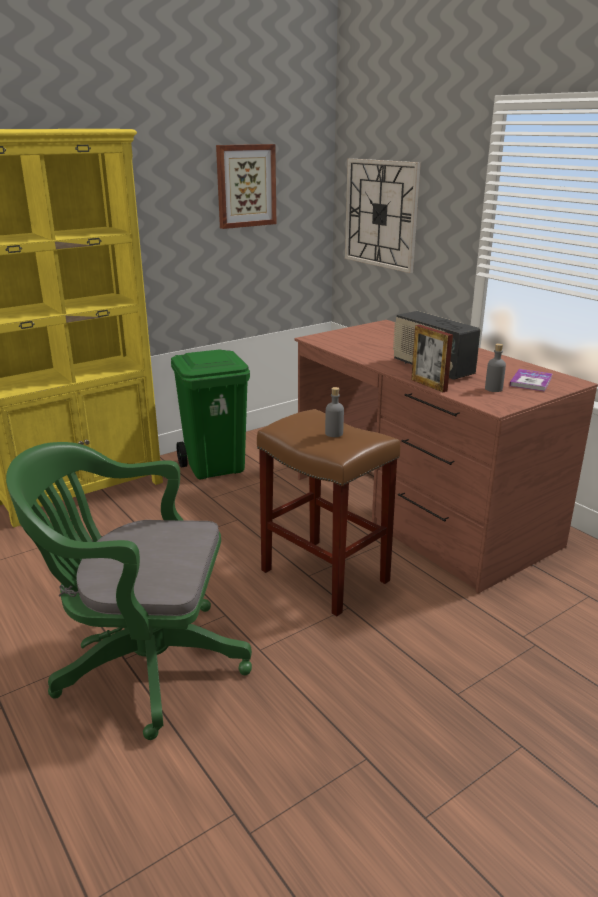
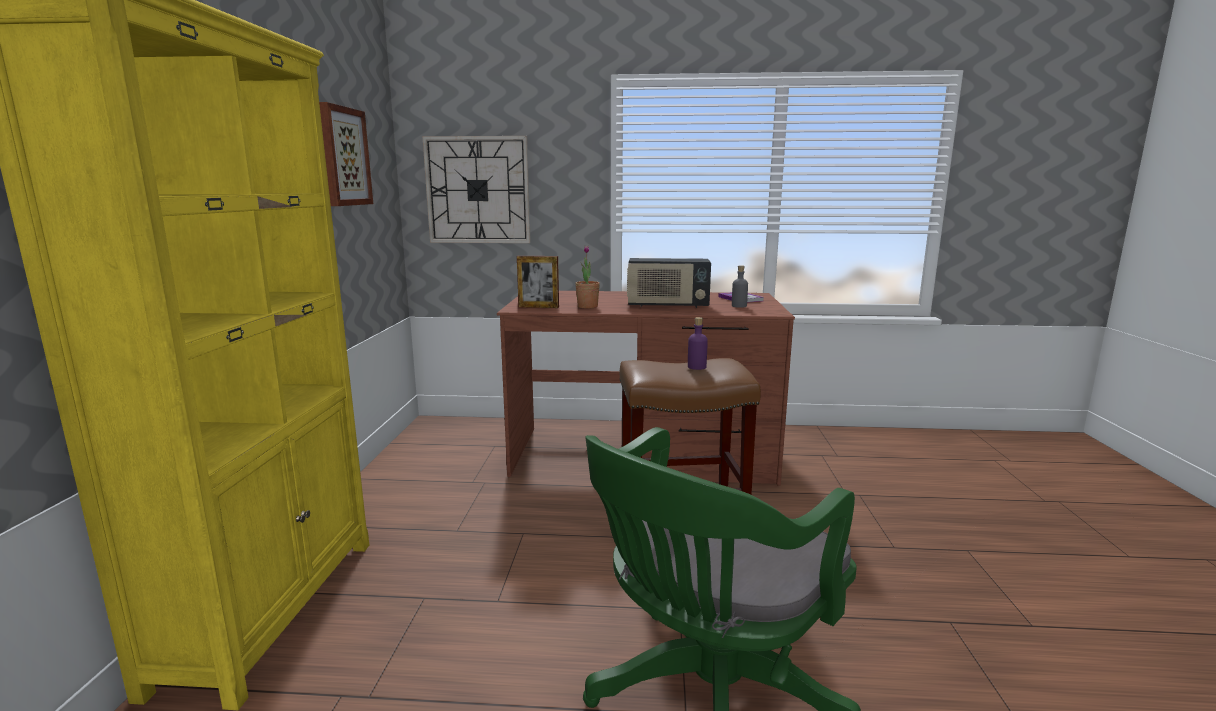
camera: 50 degrees left, 10 degrees down
green trash can [171,349,250,479] -> none
grey bottle [325,387,344,437] -> purple bottle [688,317,708,370]
picture frame [411,325,453,392] -> picture frame moved to [517,256,559,308]
none -> potted plant [575,246,600,308]

